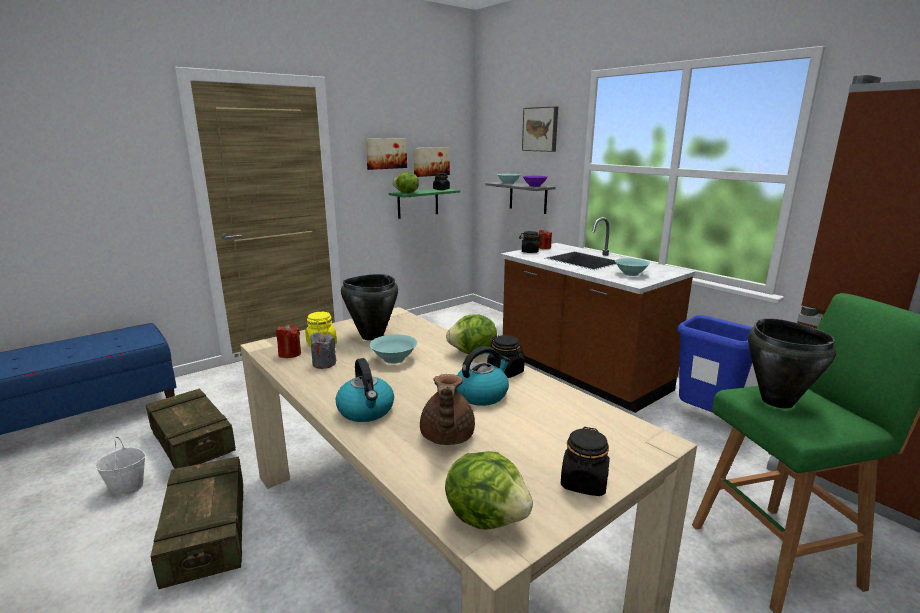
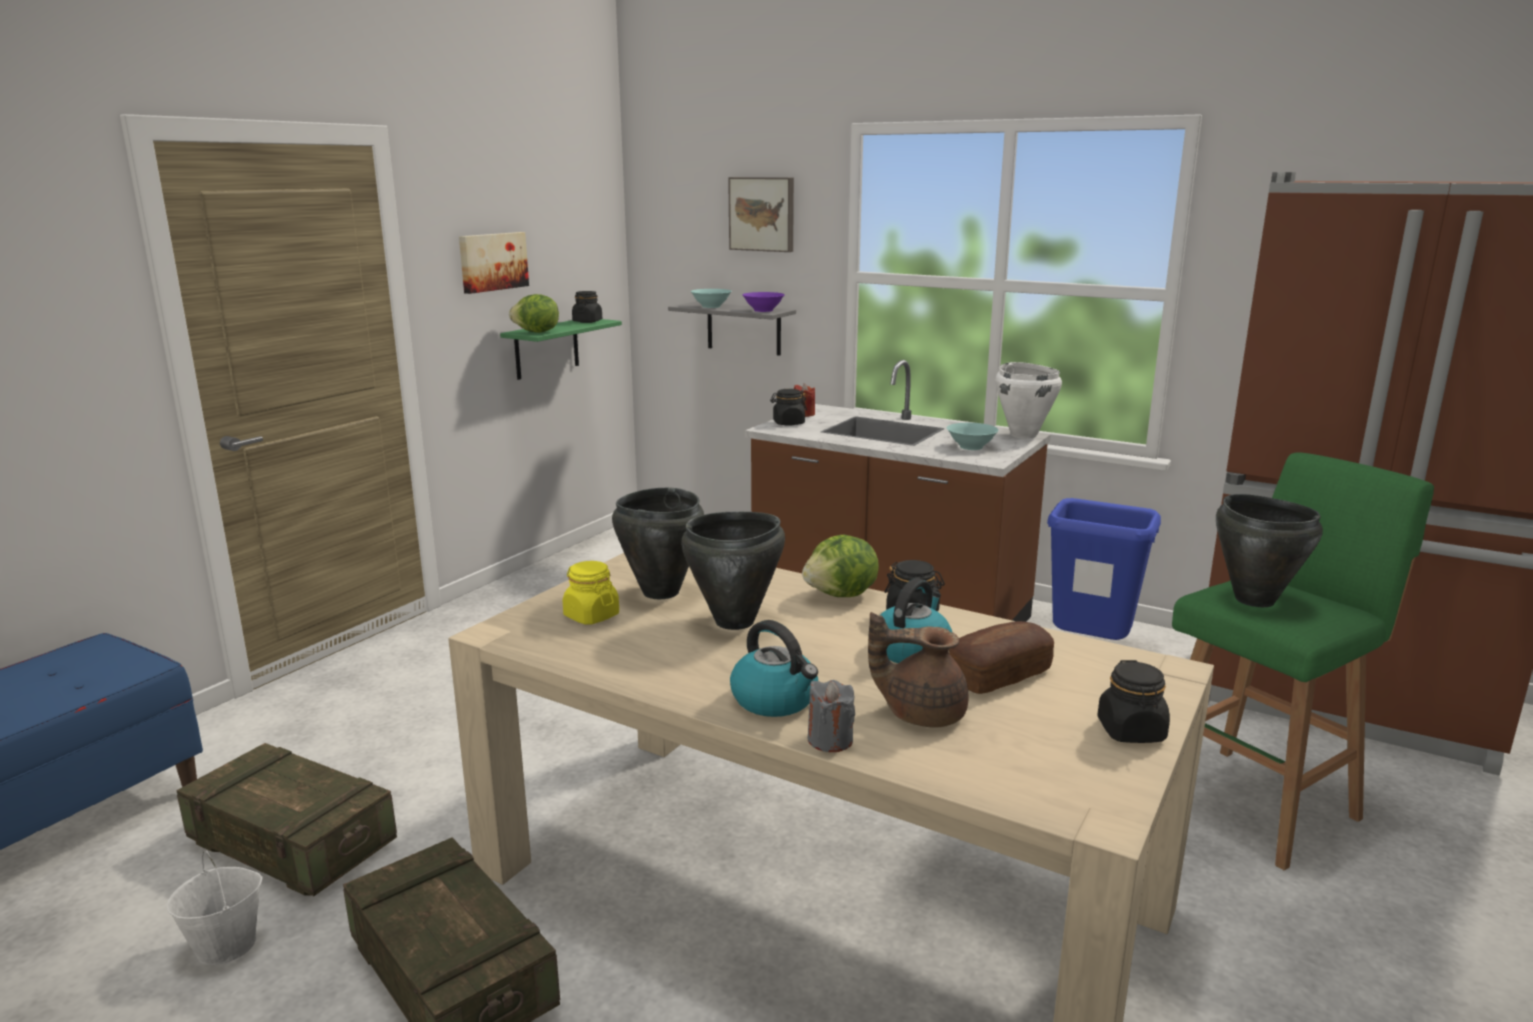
camera: 20 degrees left, 0 degrees up
red candle [276,324,301,358] -> none
grey candle [310,332,336,369] -> grey candle moved to [807,680,855,752]
turquoise bowl [369,334,417,364] -> black cooking pot [681,512,785,630]
picture [413,147,450,177] -> none
brown teapot [420,374,475,445] -> brown teapot turned 120 degrees clockwise [868,612,969,728]
lettuce [445,451,533,530] -> none
none -> bread [949,621,1054,694]
none -> white cooking pot [995,362,1062,439]

